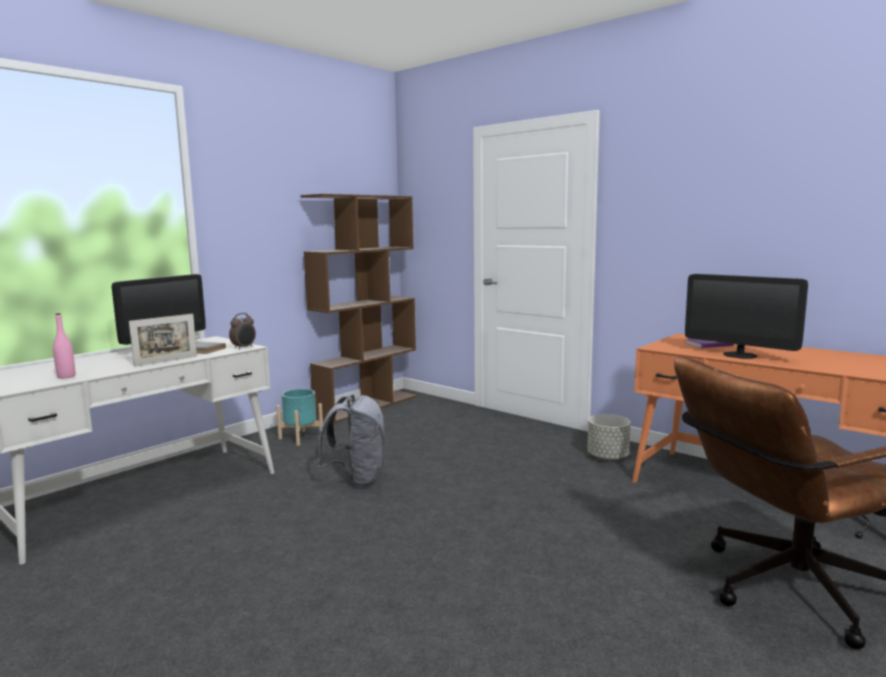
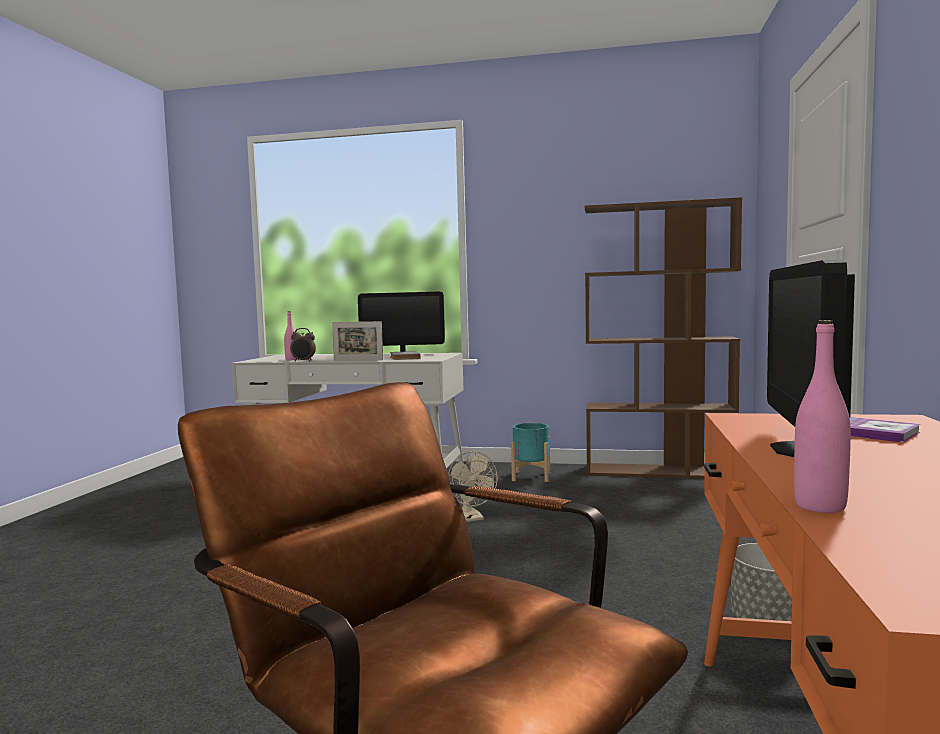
camera: 60 degrees right, 5 degrees down
alarm clock [229,313,256,350] -> alarm clock moved to [290,328,316,362]
grey backpack [316,395,385,487] -> beige fan [448,451,497,522]
none -> pink bottle [794,320,851,513]

